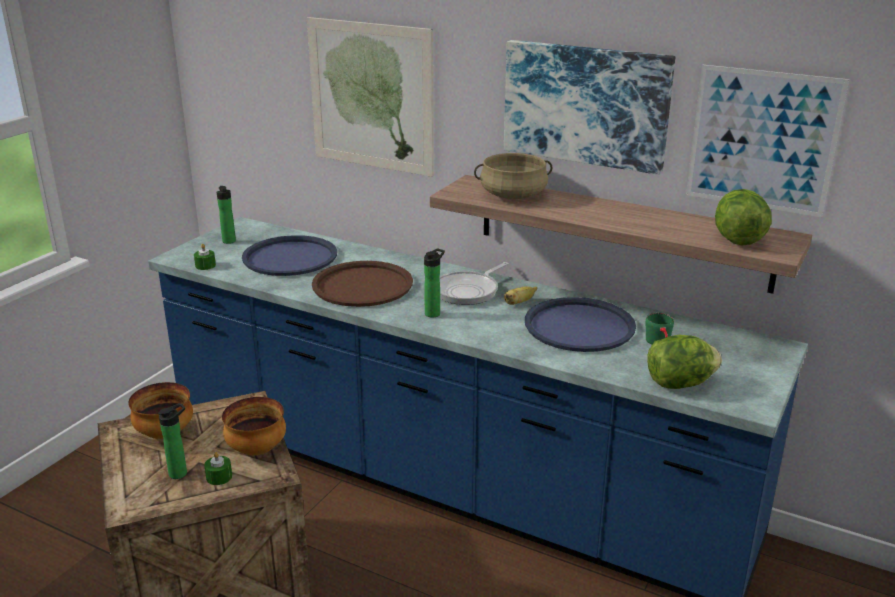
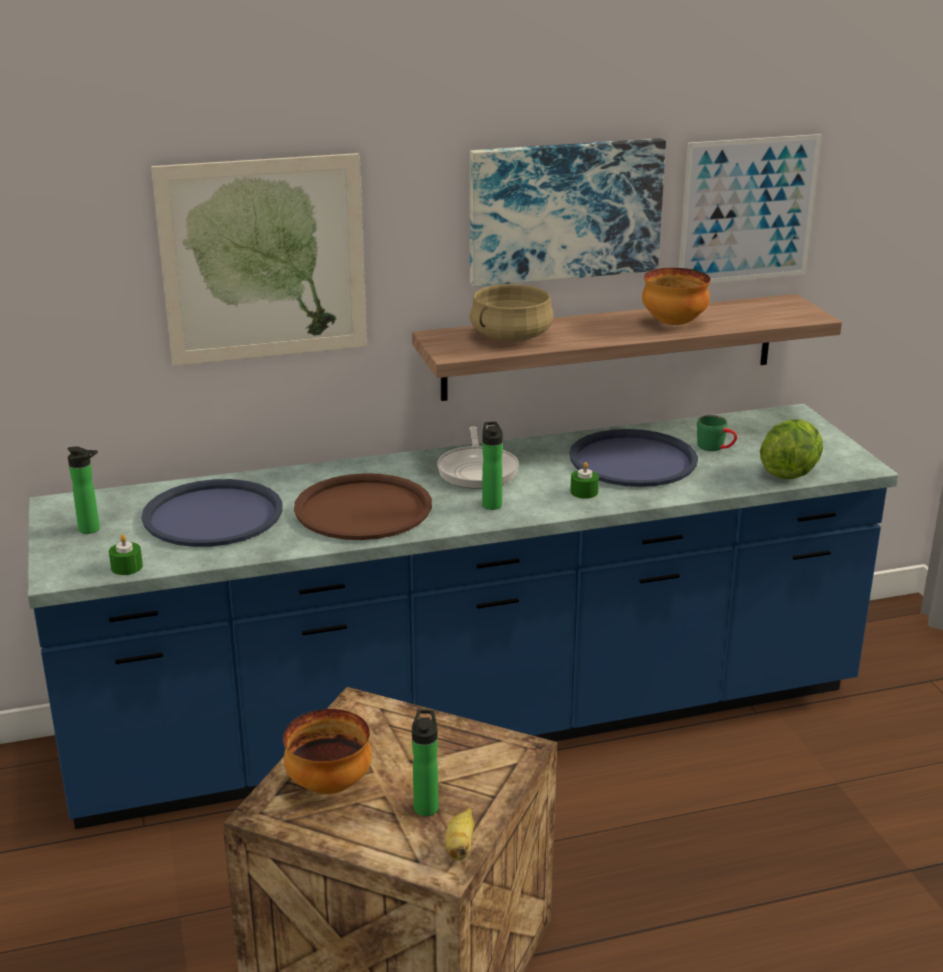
camera: 45 degrees left, 0 degrees up
green candle [204,452,232,485] -> green candle moved to [570,462,599,499]
bowl [222,397,286,456] -> bowl moved to [642,268,711,325]
banana [504,286,537,305] -> banana moved to [445,808,474,860]
lettuce [715,189,772,246] -> none

